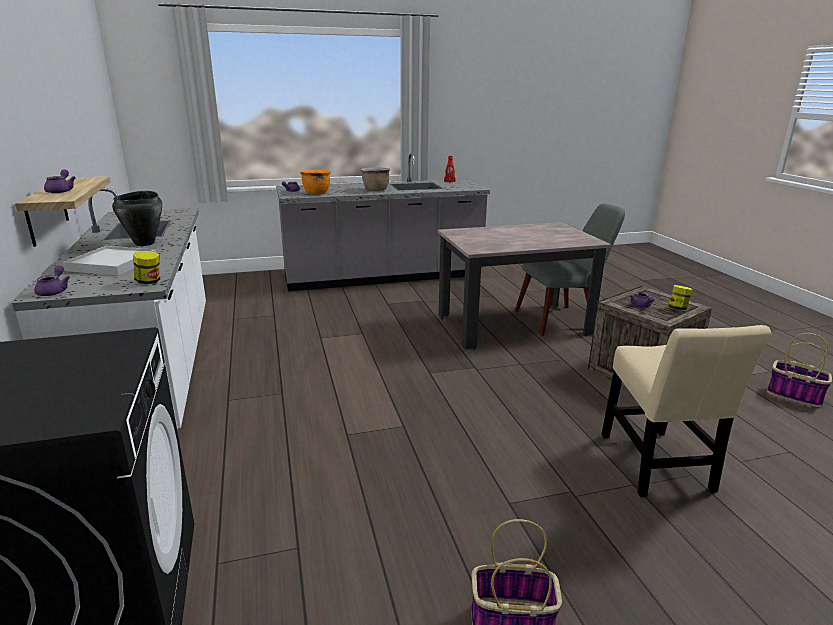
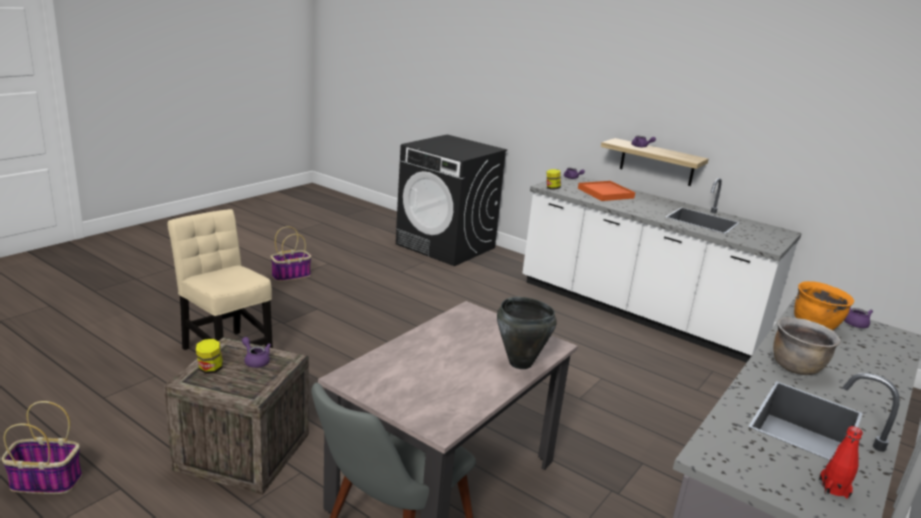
camera: 140 degrees right, 0 degrees up
white tray [63,246,156,276] -> orange tray [578,181,635,201]
black cooking pot [112,191,162,246] -> black cooking pot moved to [497,297,557,369]

